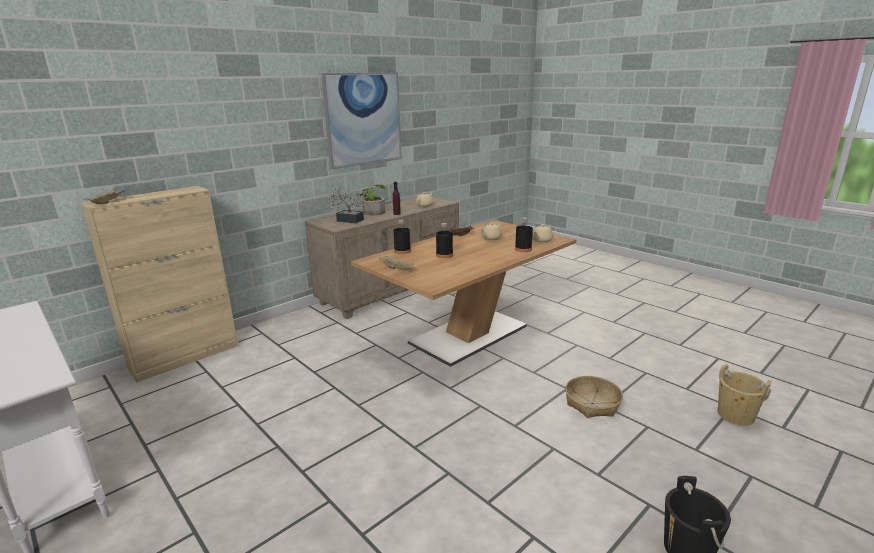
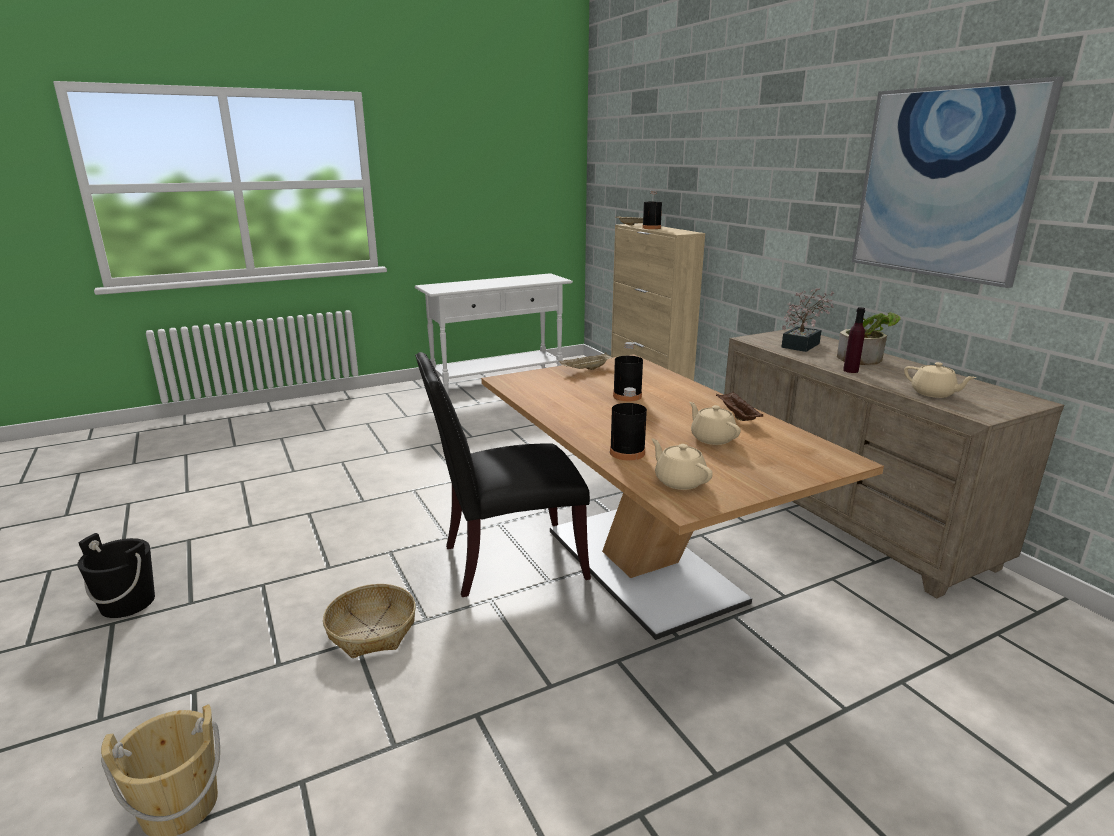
camera: 105 degrees right, 0 degrees up
black bottle [393,220,411,254] -> black bottle moved to [642,191,662,229]
none -> black chair [415,352,591,597]

